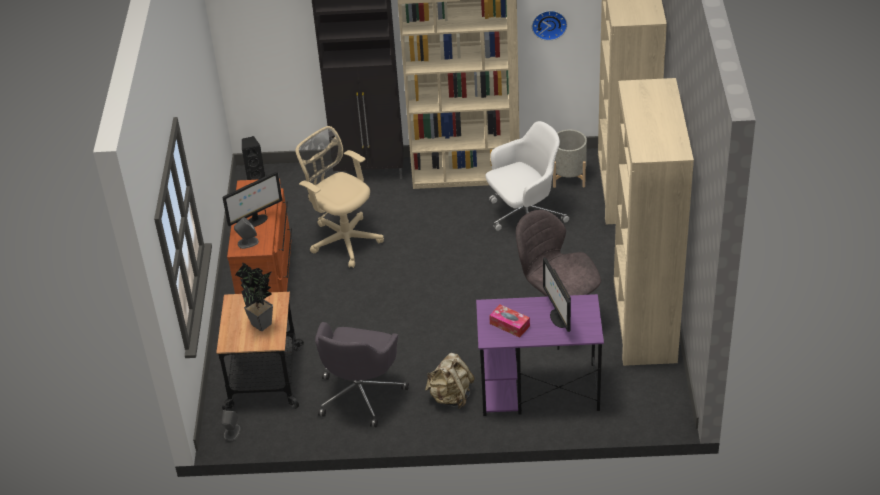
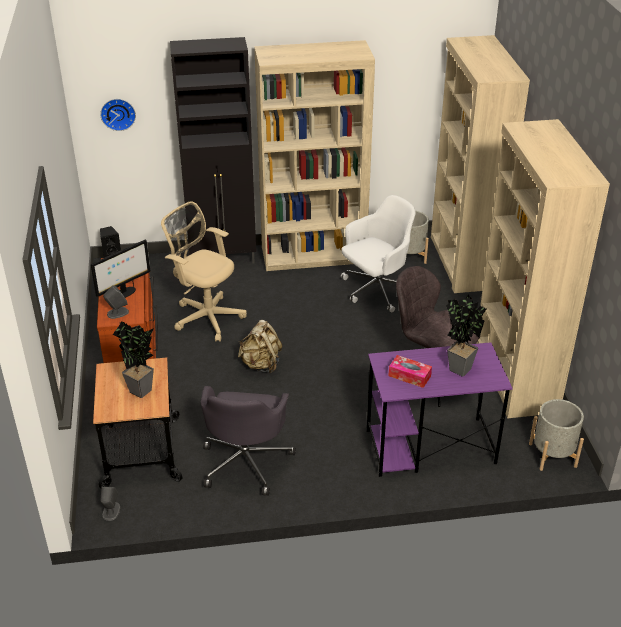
camera: 10 degrees left, 5 degrees down
beige backpack [425,353,475,409] -> beige backpack moved to [238,320,282,373]
wall clock [532,11,567,41] -> wall clock moved to [100,99,136,131]
monitor [543,257,571,332] -> potted plant [446,294,486,377]
none -> grey planter [529,399,584,471]

